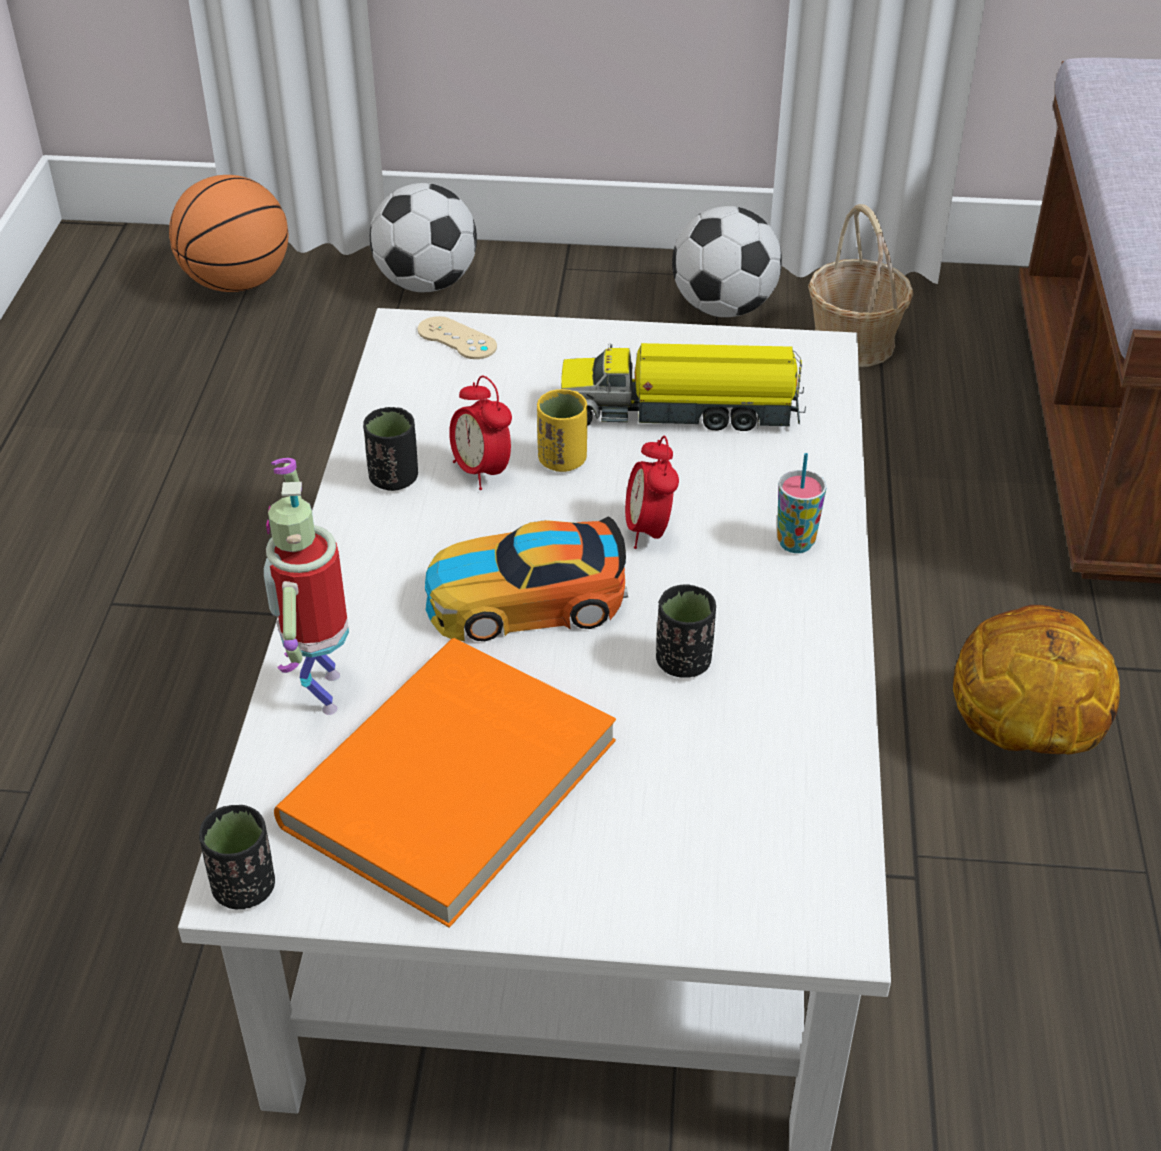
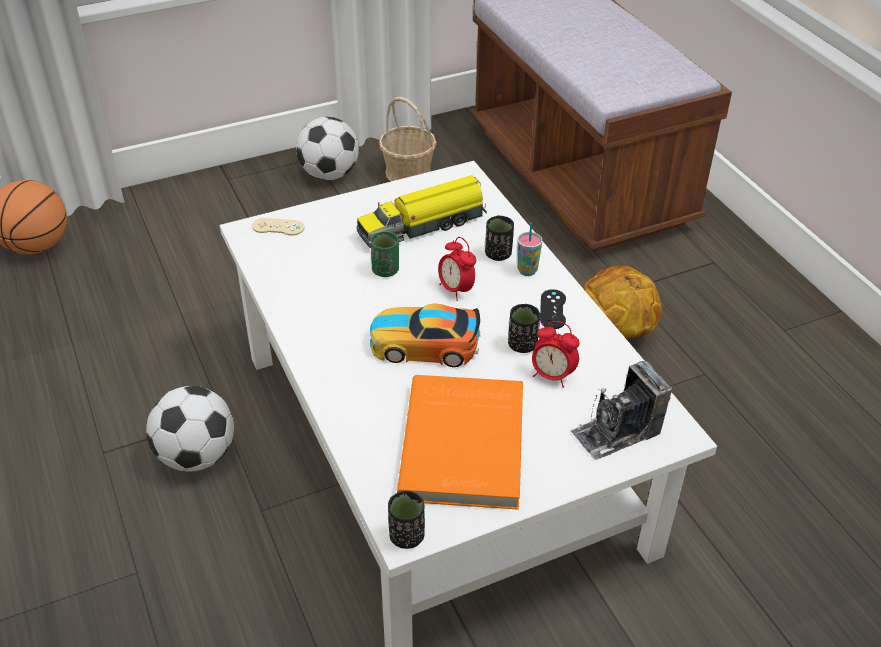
camera: 30 degrees left, 0 degrees up
toy robot [264,458,349,715] -> none
black cup [363,407,418,491] -> black cup moved to [485,215,514,261]
football [369,183,477,292] -> football moved to [146,386,234,472]
toy car [425,516,628,641] -> toy car turned 45 degrees clockwise [370,304,481,367]
alarm clock [449,376,512,490] -> alarm clock moved to [532,321,580,388]
yellow cup [537,389,587,472] -> green cup [371,231,399,277]
none -> black game controller [540,289,566,329]
none -> camera [570,361,672,460]

